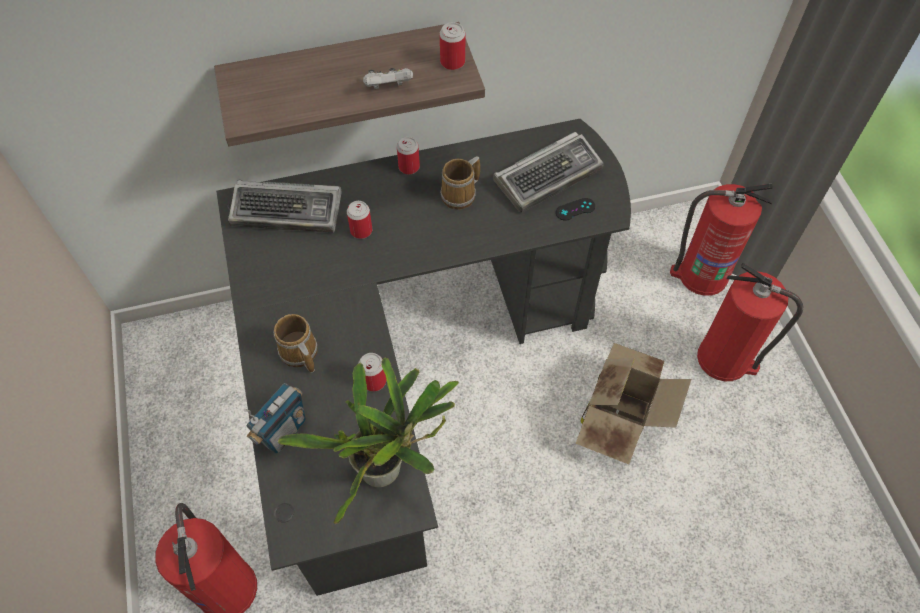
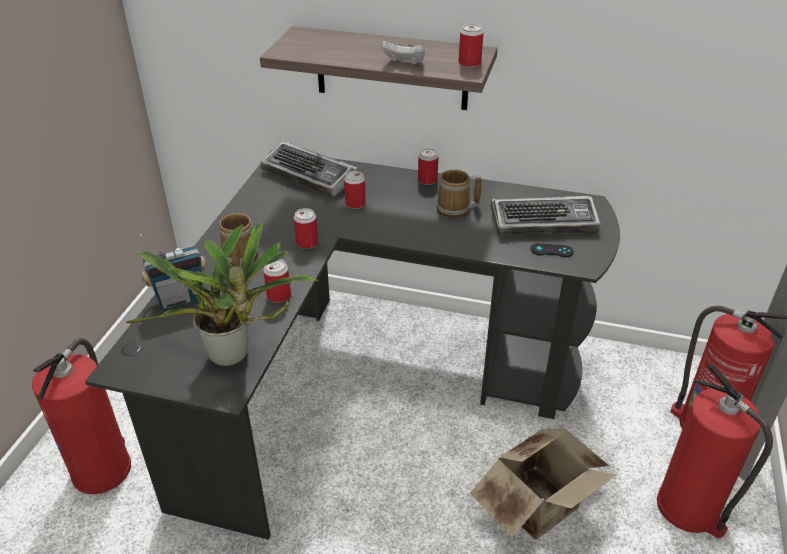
camera: 30 degrees right, 20 degrees down
none -> can [294,208,318,249]

